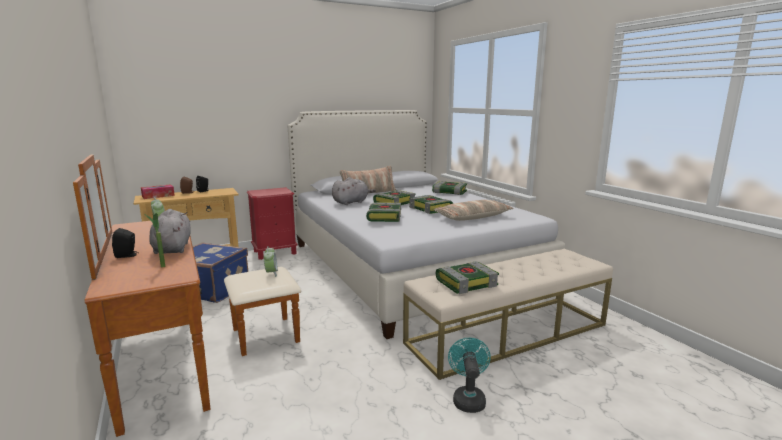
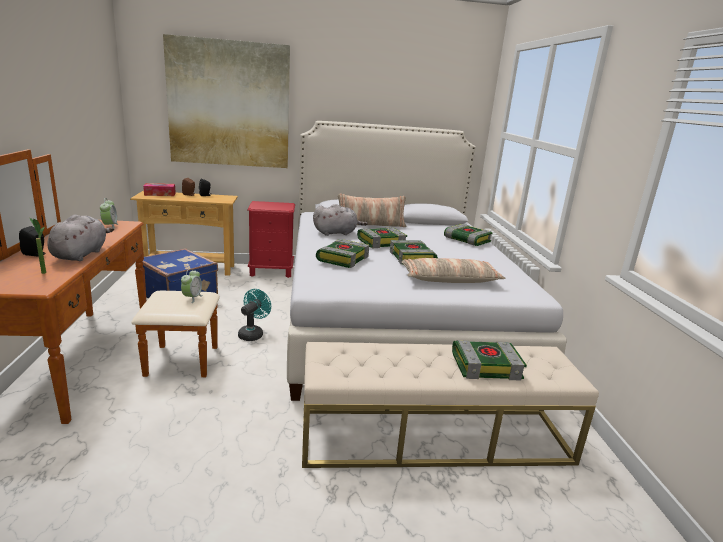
camera: 20 degrees right, 5 degrees up
book [436,262,499,294] -> book moved to [452,340,527,380]
turquoise fan [448,338,491,413] -> turquoise fan moved to [238,289,271,341]
none -> picture [163,34,290,168]

